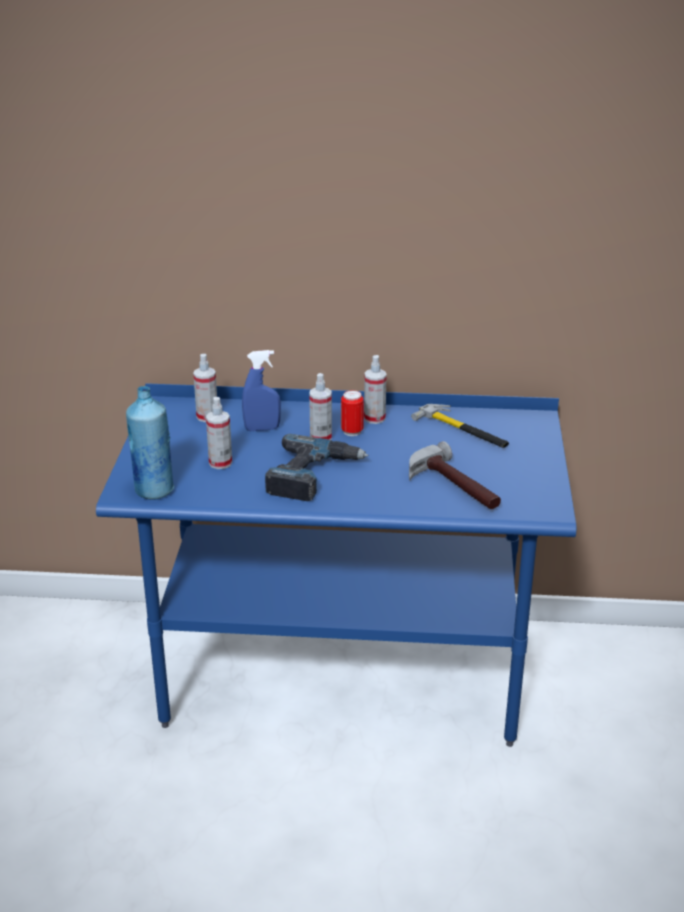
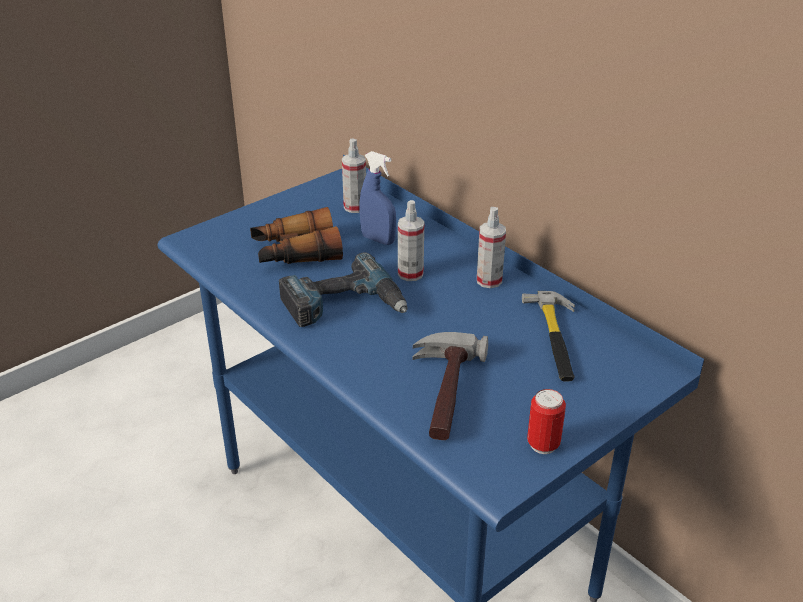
camera: 45 degrees right, 5 degrees up
blue bottle [126,386,175,500] -> none
spray bottle [206,397,232,469] -> binoculars [250,207,343,264]
can [341,390,364,436] -> can moved to [527,389,566,454]

